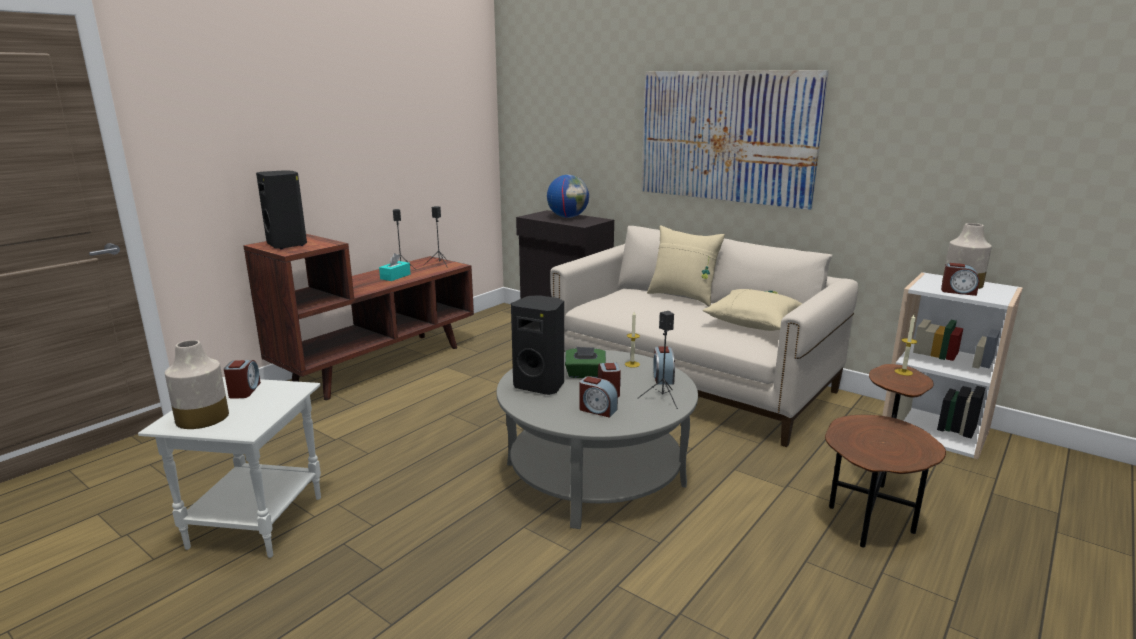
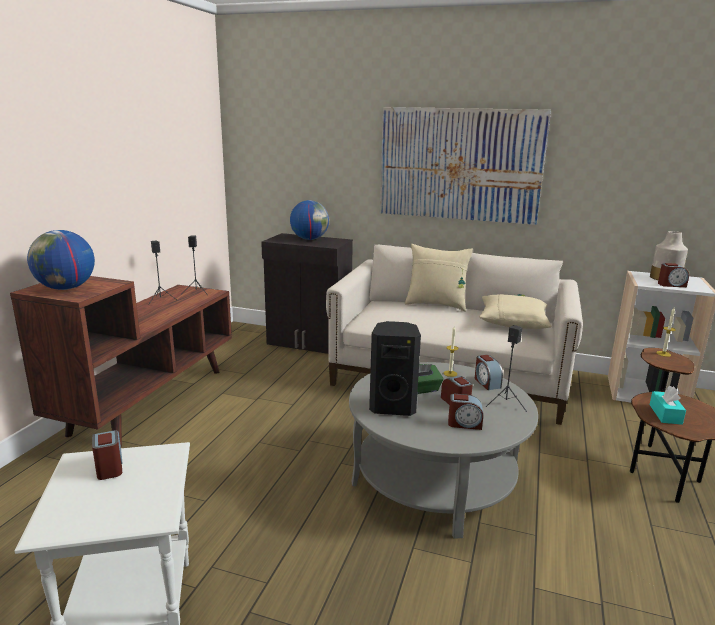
camera: 20 degrees left, 0 degrees up
beige vase [165,340,229,429] -> none
black speaker [256,170,307,250] -> globe [27,230,95,290]
turquoise tissue box [379,253,411,281] -> turquoise tissue box moved to [649,386,686,425]

